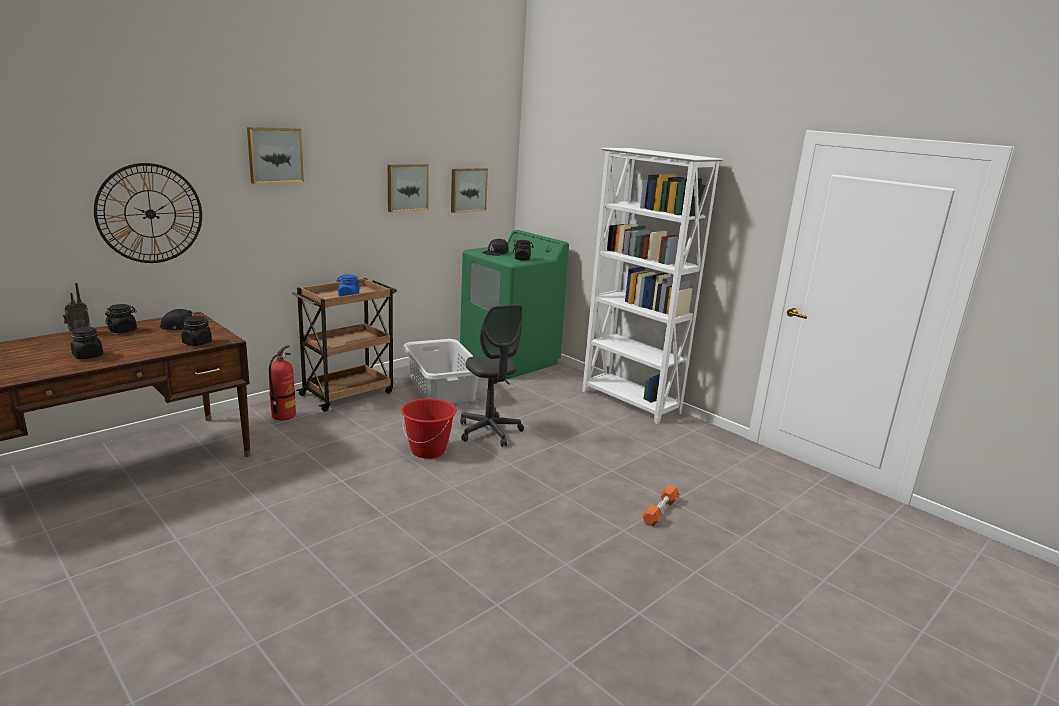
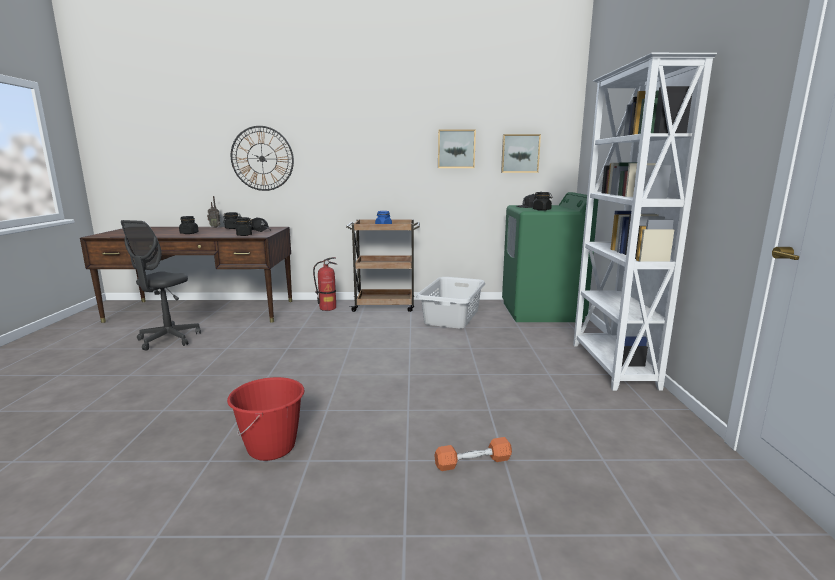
camera: 45 degrees right, 5 degrees down
picture [247,127,304,184] -> none
red bucket [401,398,457,459] -> red bucket moved to [227,377,305,461]
grey office chair [460,304,524,447] -> grey office chair moved to [121,220,201,351]

